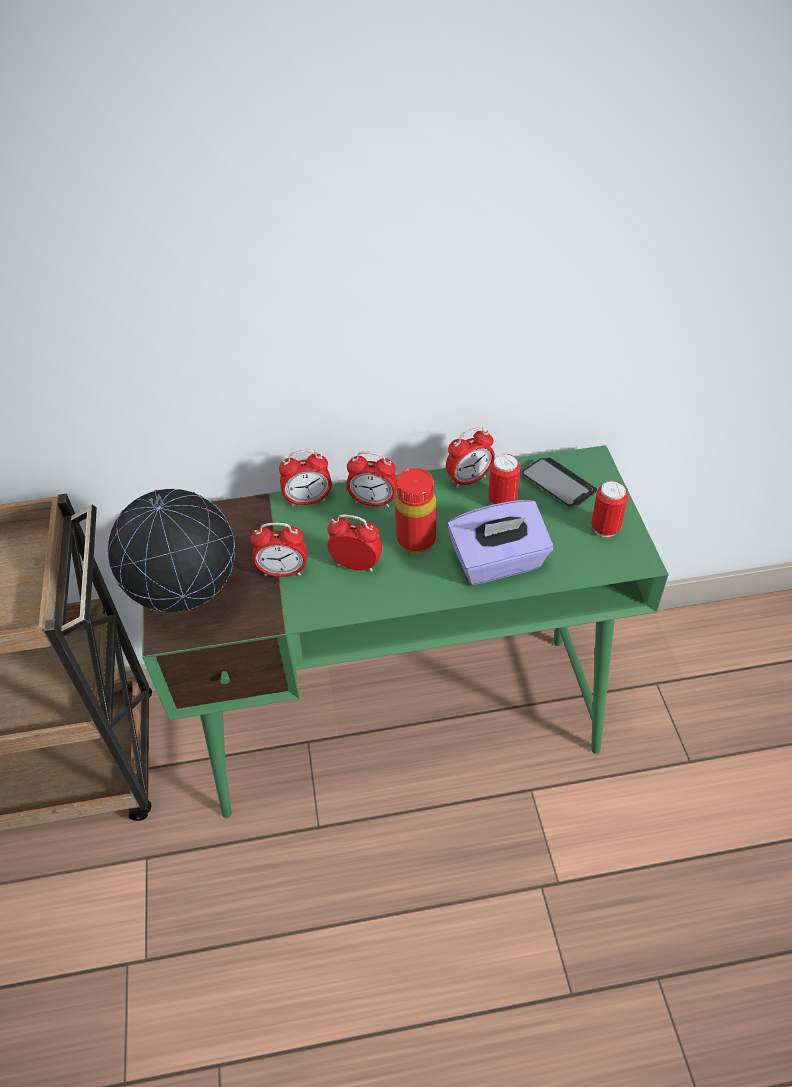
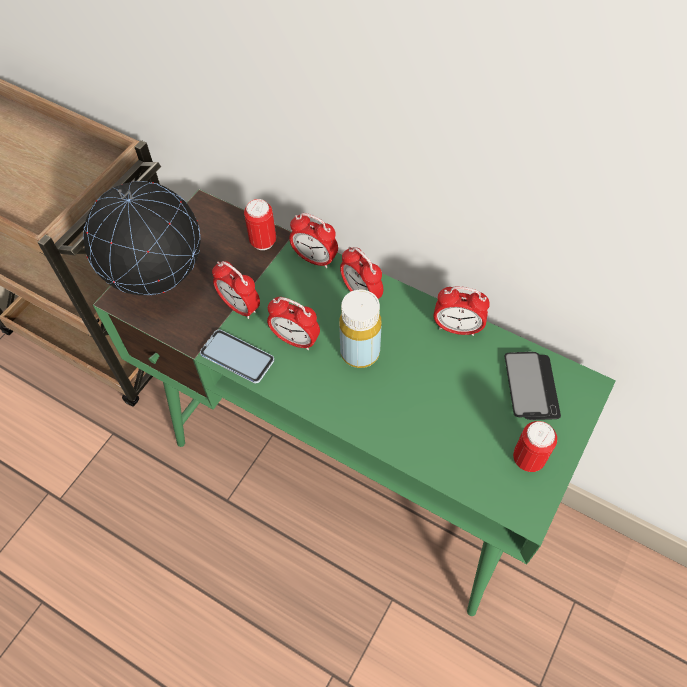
camera: 40 degrees right, 10 degrees up
alarm clock [327,514,382,572] -> alarm clock turned 150 degrees clockwise [267,297,320,350]
red bottle [395,468,436,553] -> yellow bottle [339,290,382,368]
purple tissue box [447,500,554,585] -> none
can [488,454,521,505] -> can moved to [244,199,276,250]
none -> phone [200,330,274,383]

